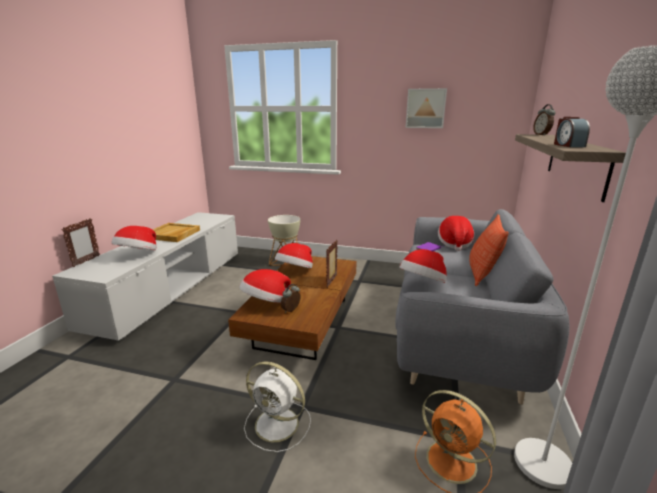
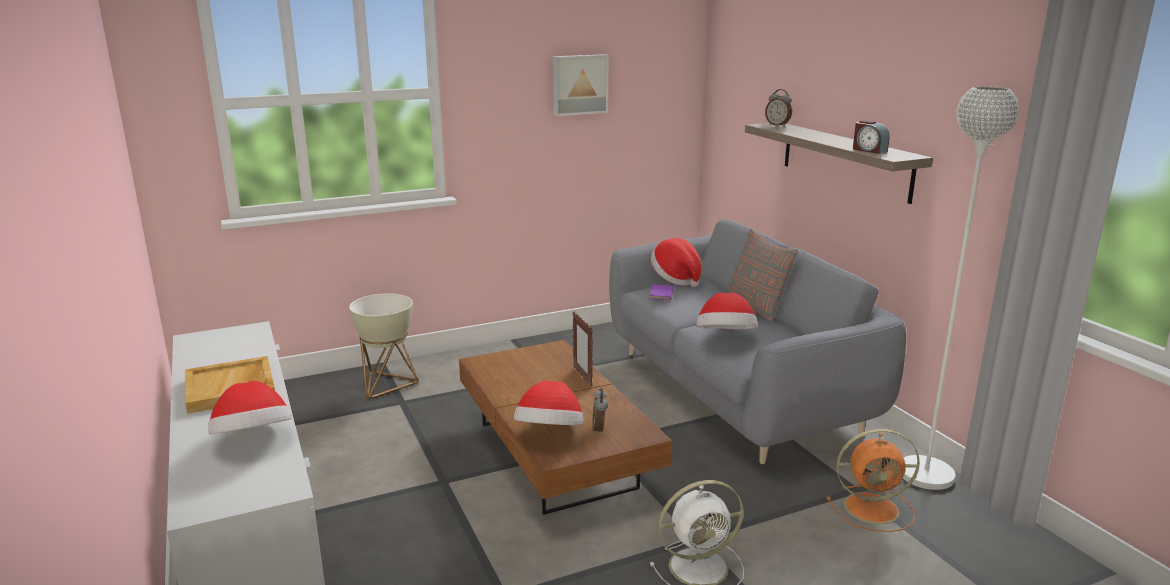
camera: 40 degrees left, 0 degrees up
picture frame [62,218,100,267] -> none
hat [275,243,313,268] -> none
orange pillow [469,214,509,286] -> grey pillow [727,229,798,324]

